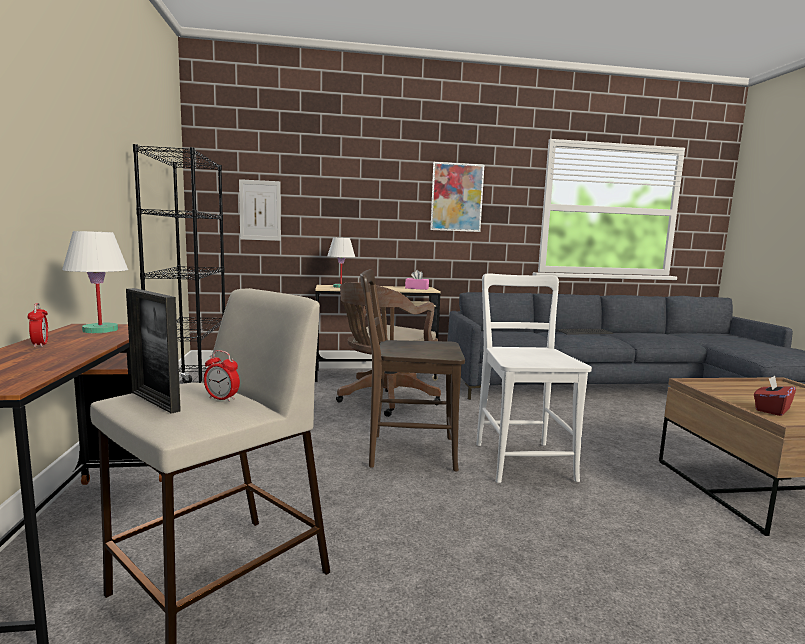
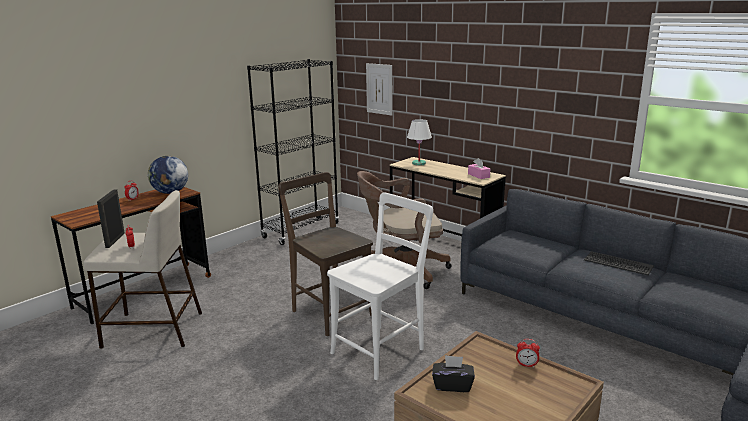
camera: 50 degrees right, 10 degrees up
white table lamp [62,231,128,333] -> globe [147,156,188,194]
picture [430,162,484,232] -> none
red tissue box [754,376,796,416] -> black tissue box [432,355,475,392]
none -> alarm clock [516,339,540,367]

